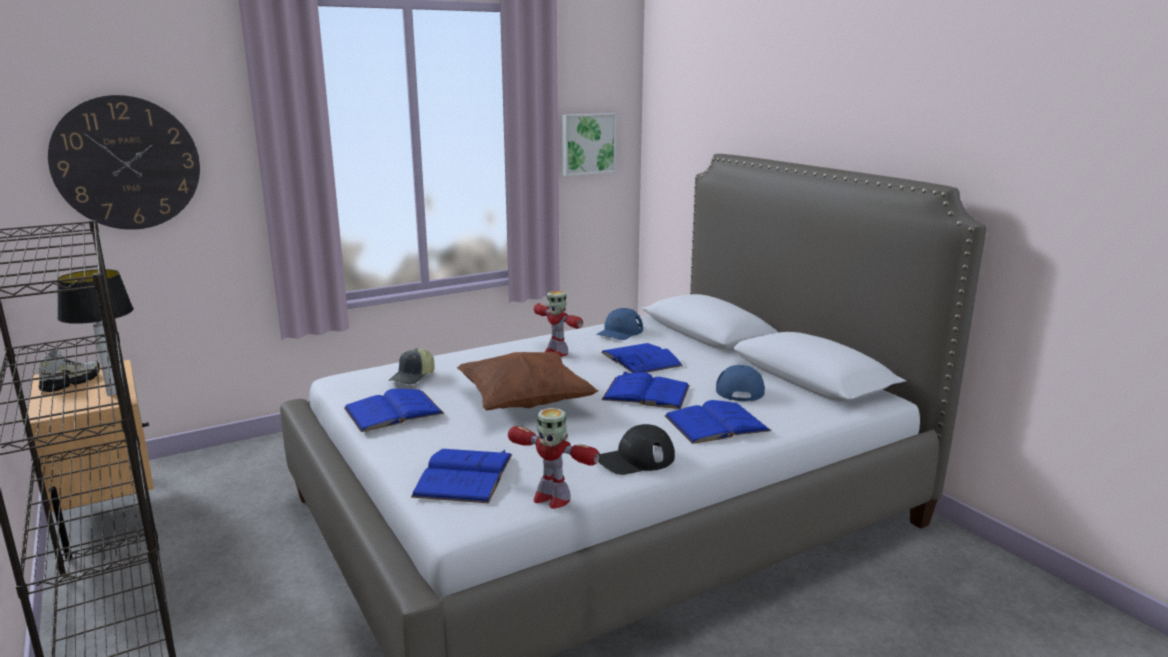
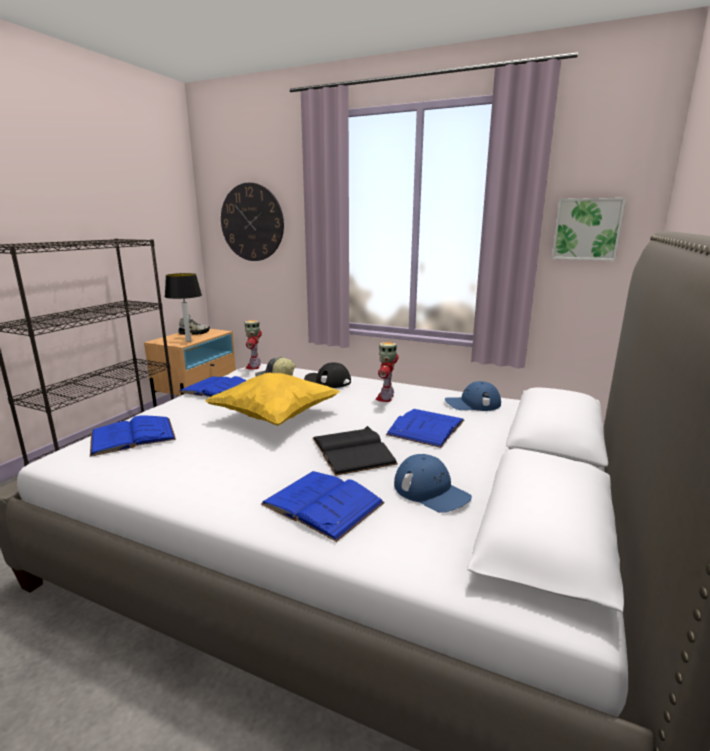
camera: 55 degrees right, 0 degrees up
brown pillow [457,352,598,411] -> yellow pillow [206,372,341,426]
toy robot [508,408,600,509] -> toy robot moved to [244,320,262,369]
black cap [598,424,675,475] -> black cap moved to [304,362,351,388]
blue book [601,371,690,409] -> black book [312,426,398,476]
blue cap [716,365,765,401] -> blue cap turned 75 degrees clockwise [394,454,472,513]

